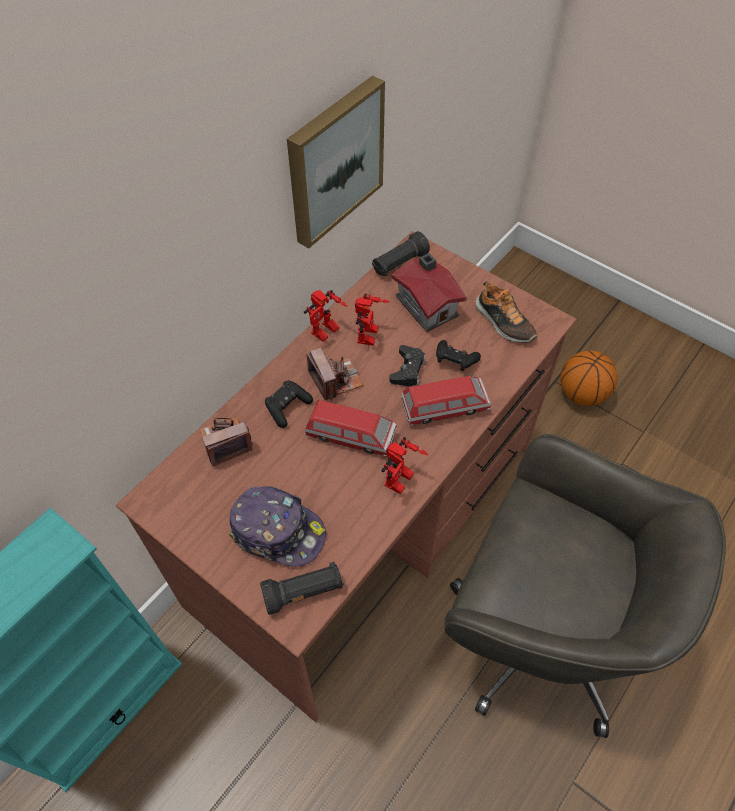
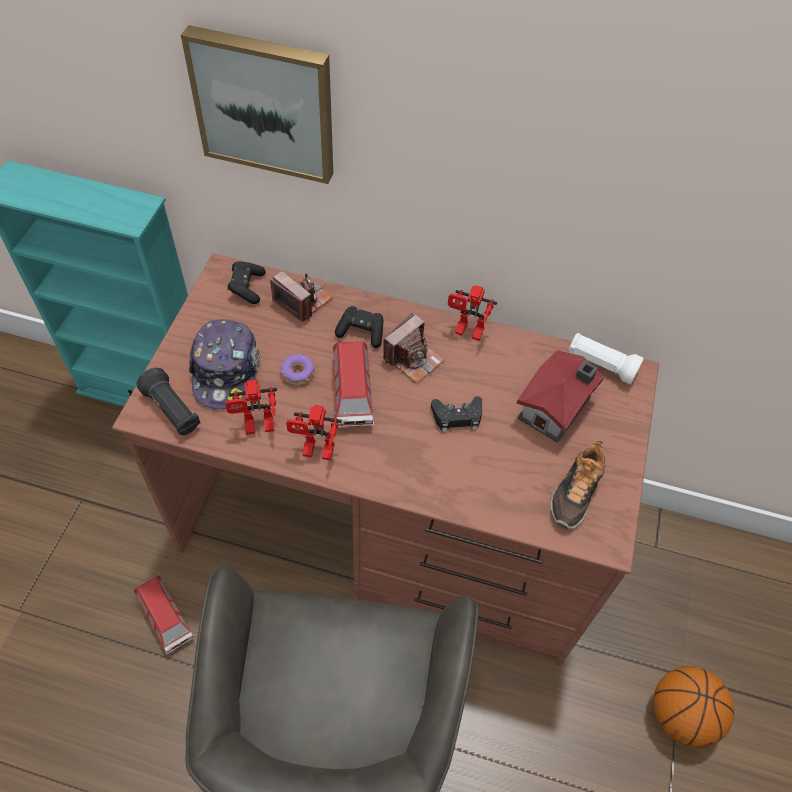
camera: 65 degrees right, 0 degrees up
picture [287,76,385,248] -> picture moved to [181,25,333,184]
toy robot [355,294,390,346] -> toy robot moved to [225,380,277,435]
black flashlight [372,231,430,277] -> white flashlight [568,333,644,385]
toy car [401,374,491,426] -> toy car moved to [134,576,195,655]
black game controller [436,340,481,371] -> black game controller moved to [228,261,266,304]
none -> donut [281,354,315,386]

